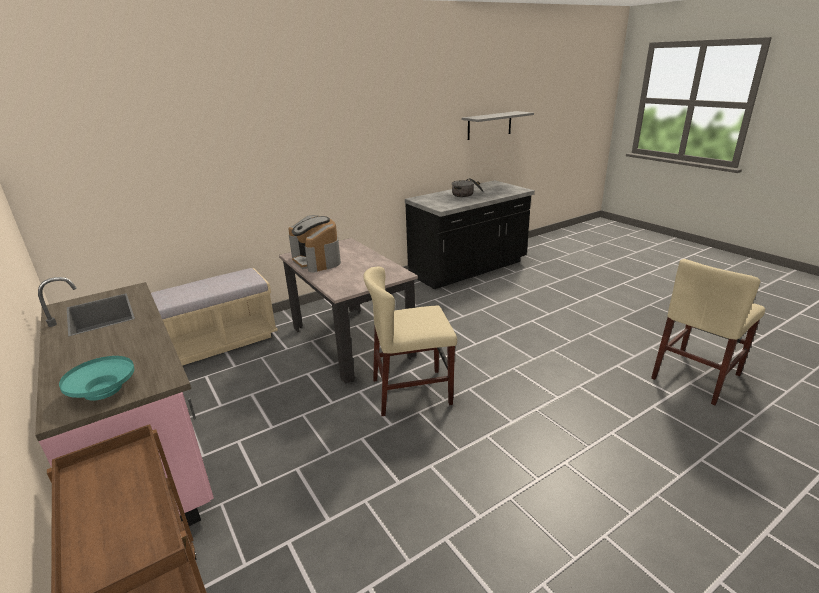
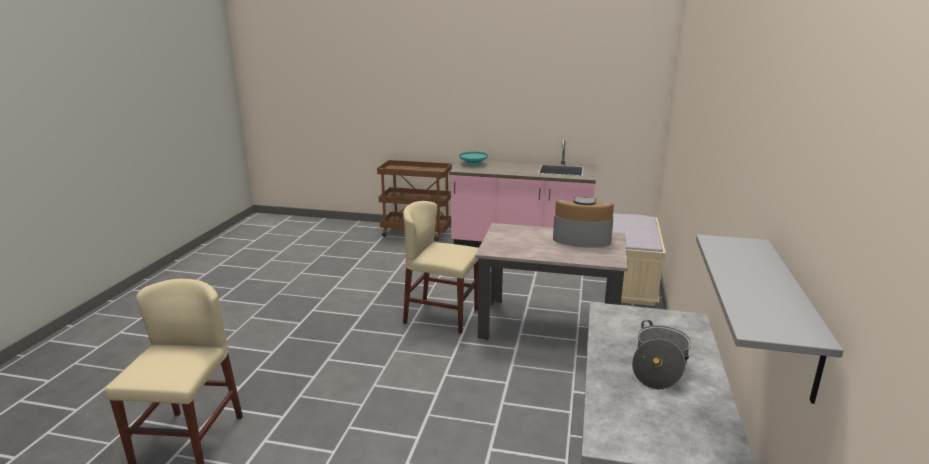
camera: 135 degrees right, 5 degrees down
beige chair [363,266,457,416] -> beige chair turned 105 degrees counterclockwise [403,201,479,334]

